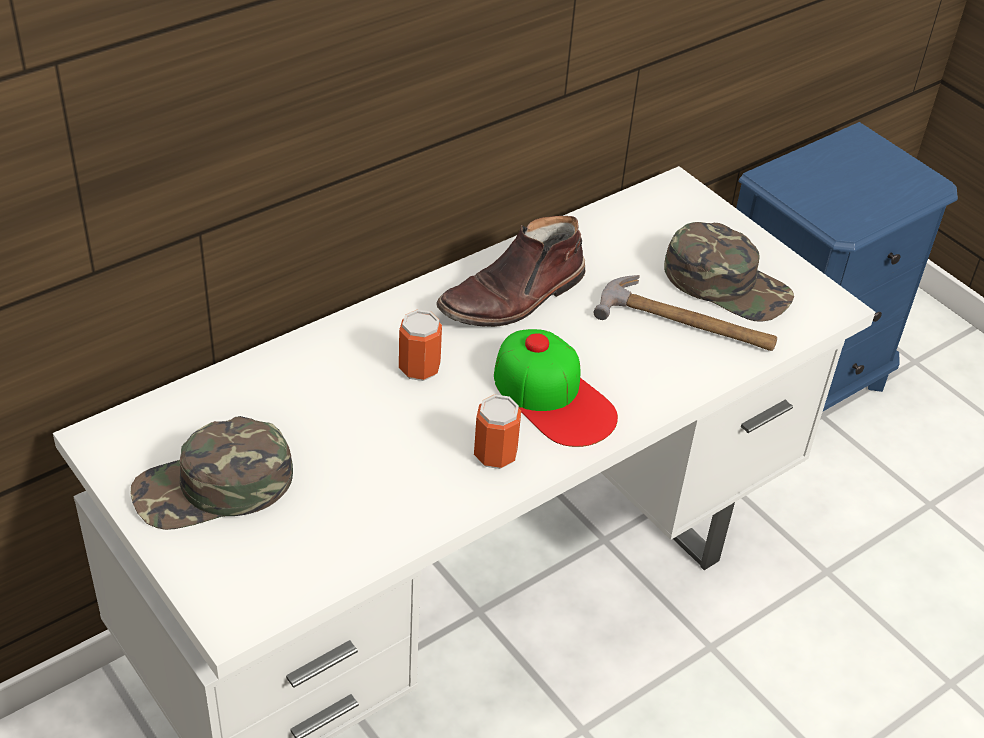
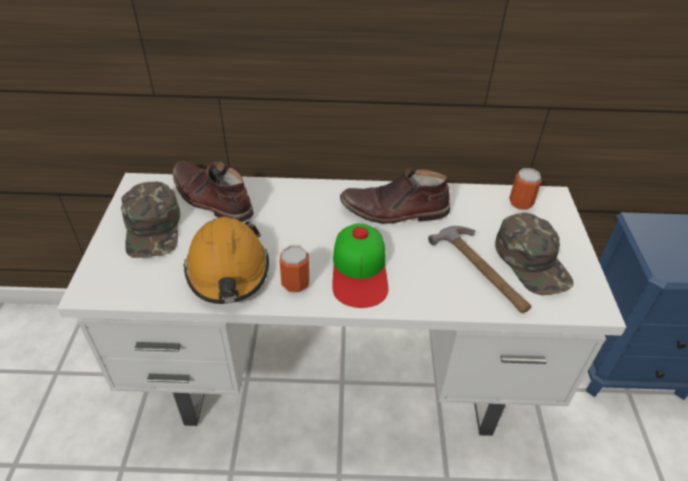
camera: 40 degrees right, 0 degrees up
green cap [131,416,293,530] -> green cap turned 120 degrees counterclockwise [121,182,180,258]
can [399,310,442,381] -> can moved to [509,168,542,210]
none -> brown boot [173,161,254,222]
none -> orange hard hat [184,217,269,304]

